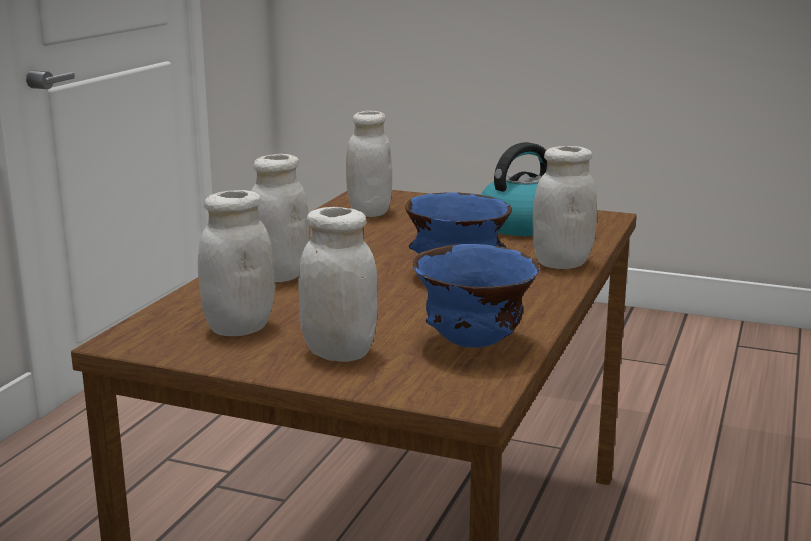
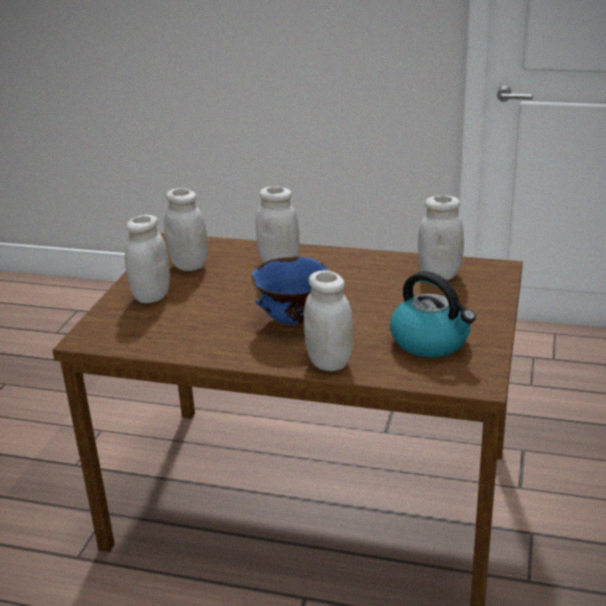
camera: 85 degrees right, 10 degrees up
blue bowl [413,244,539,347] -> none

